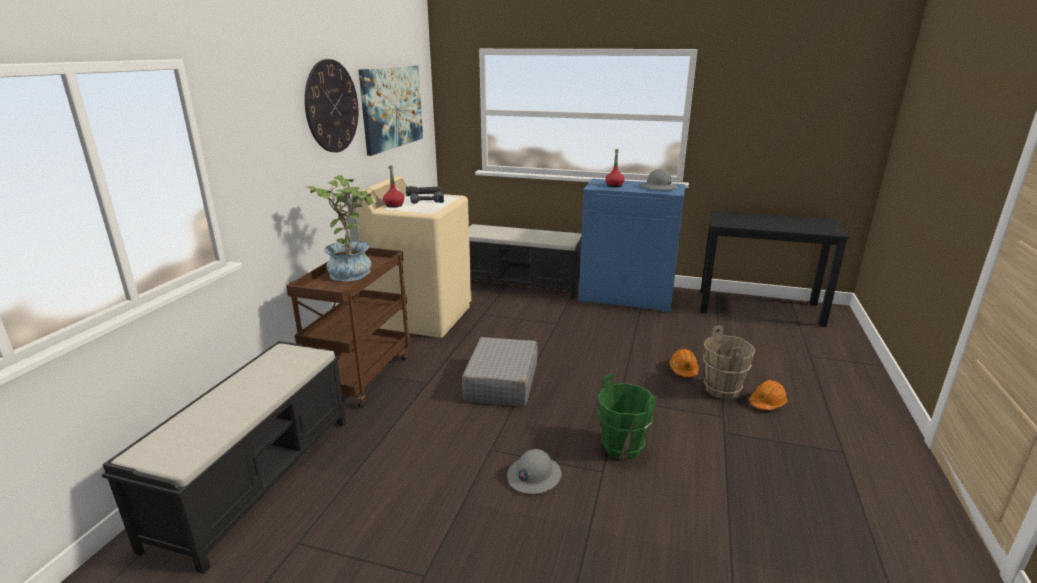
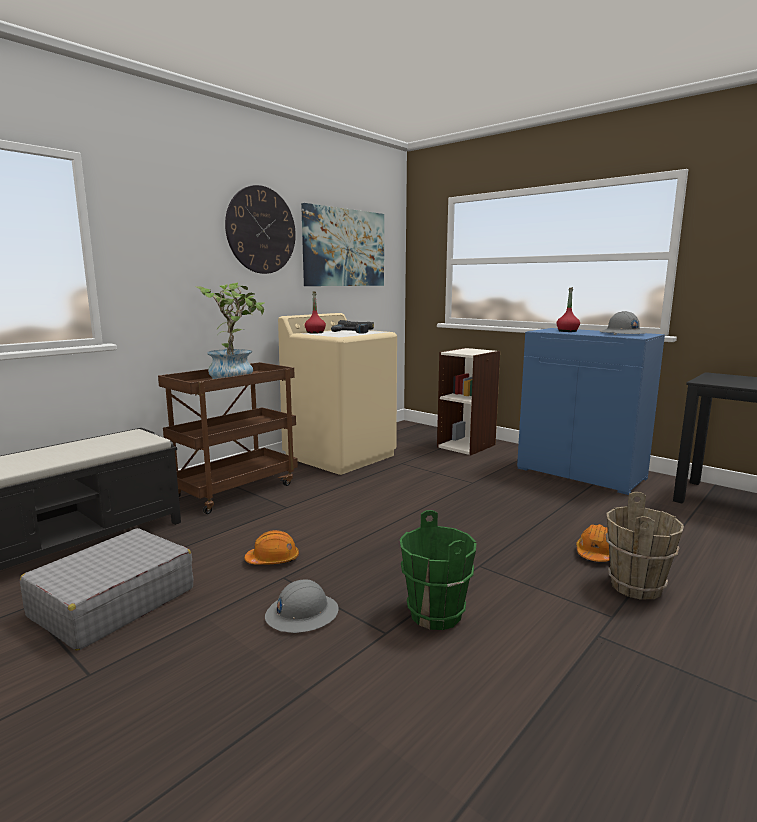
camera: 25 degrees right, 10 degrees down
grey suitcase [462,337,538,407] -> grey suitcase moved to [20,528,193,651]
black bench [469,224,582,299] -> bookcase [437,348,500,455]
orange hard hat [749,380,788,410] -> orange hard hat moved to [244,530,299,565]

